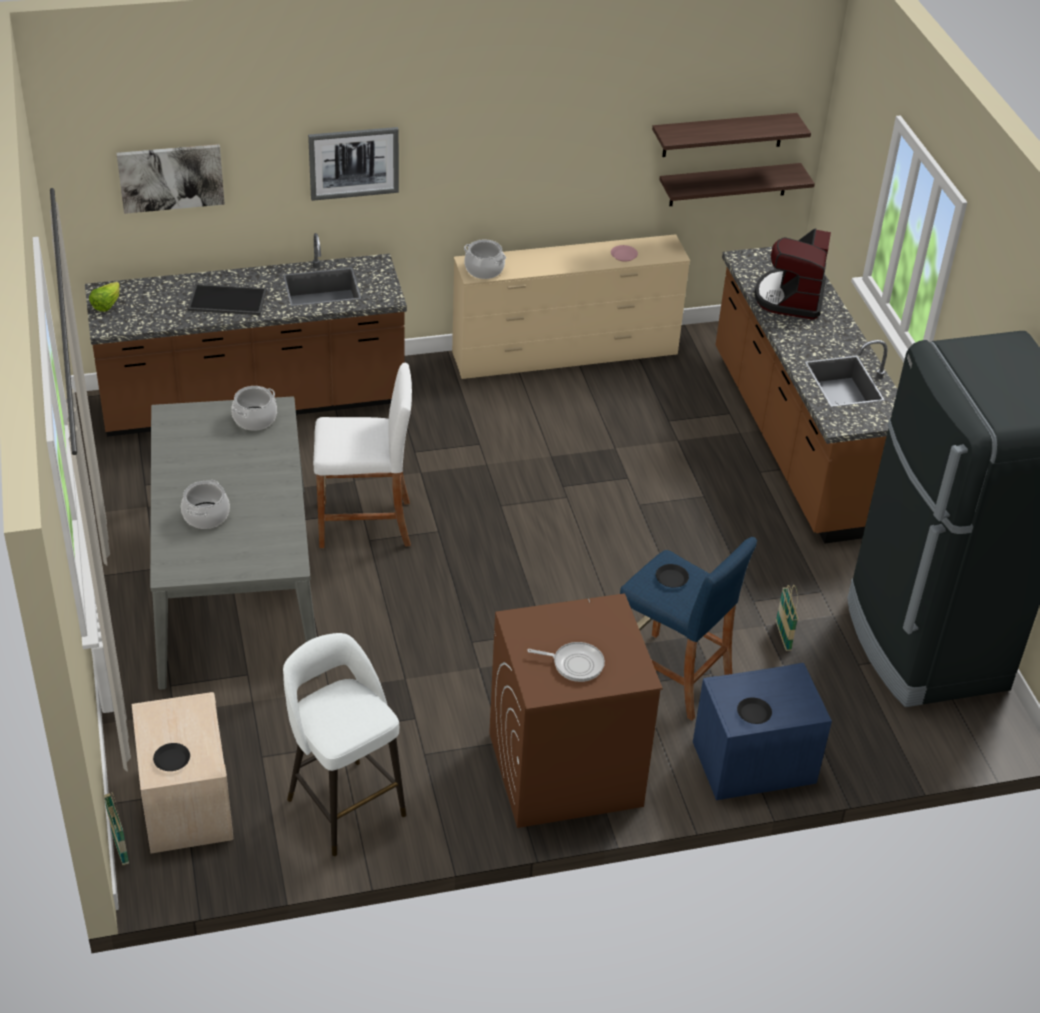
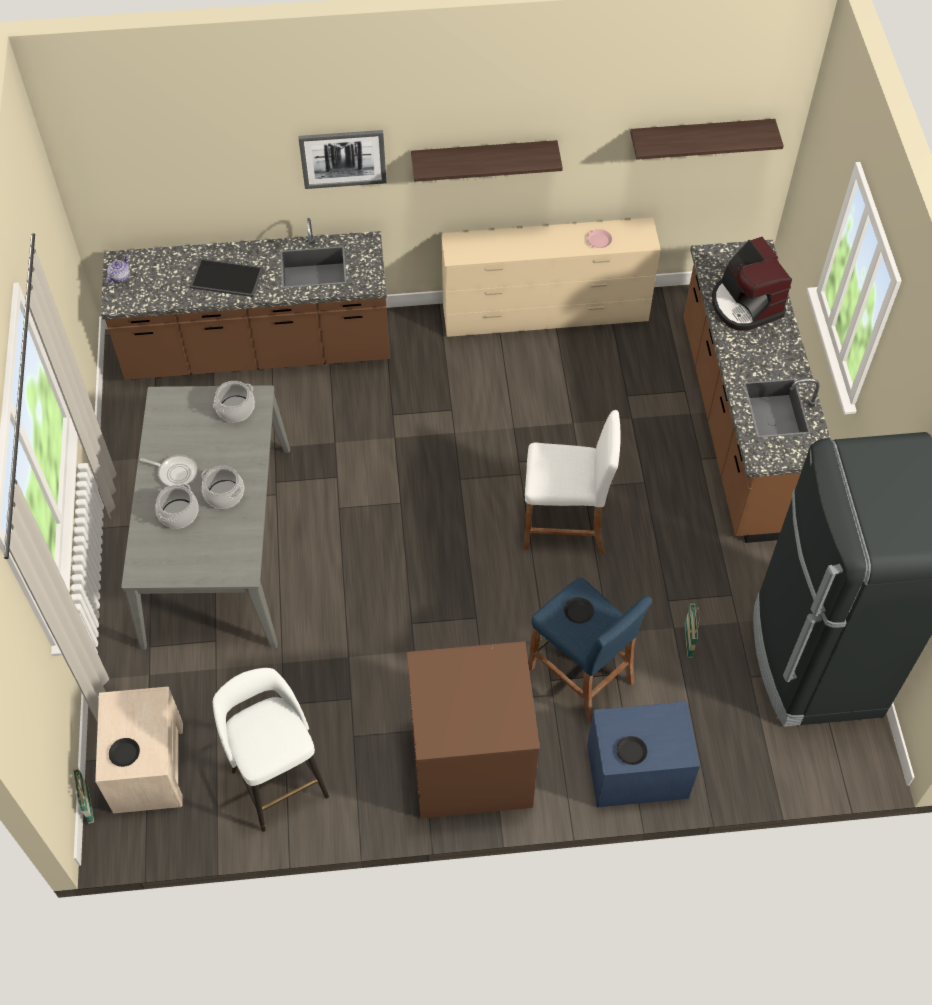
camera: 10 degrees right, 15 degrees up
lettuce [89,282,120,312] -> teapot [107,254,130,285]
picture [117,144,225,214] -> none
white stool [313,363,412,548] -> white stool moved to [524,410,621,555]
cooking pot [464,240,506,279] -> cooking pot moved to [202,466,244,509]
frying pan [527,642,605,682] -> frying pan moved to [140,455,198,487]
shelf [659,163,815,206] -> shelf moved to [411,140,563,182]
coffee machine [755,228,831,320] -> coffee machine turned 45 degrees counterclockwise [712,237,792,331]

